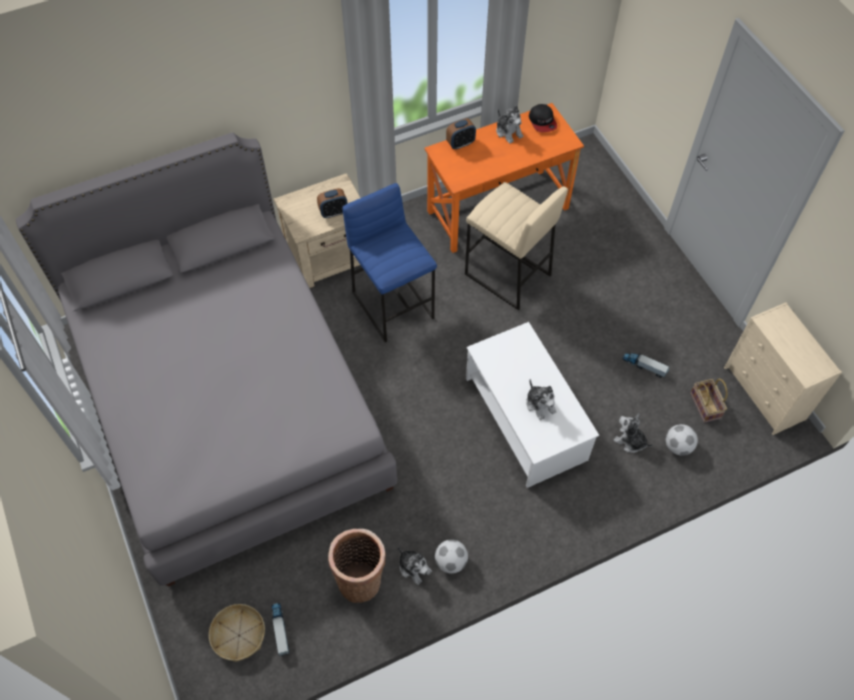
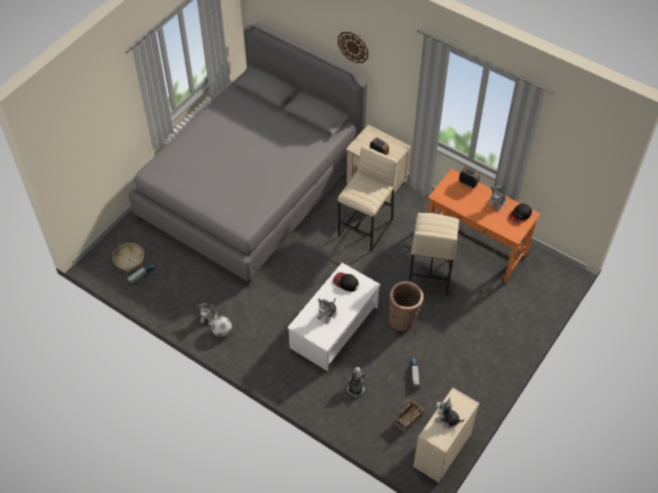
camera: 60 degrees right, 5 degrees down
basket [328,529,386,603] -> basket moved to [389,281,423,331]
blue stool [342,183,437,343] -> beige stool [338,146,398,252]
football [666,424,698,456] -> none
none -> cap [333,272,359,292]
none -> wall clock [338,32,368,63]
none -> plush toy [435,398,464,428]

